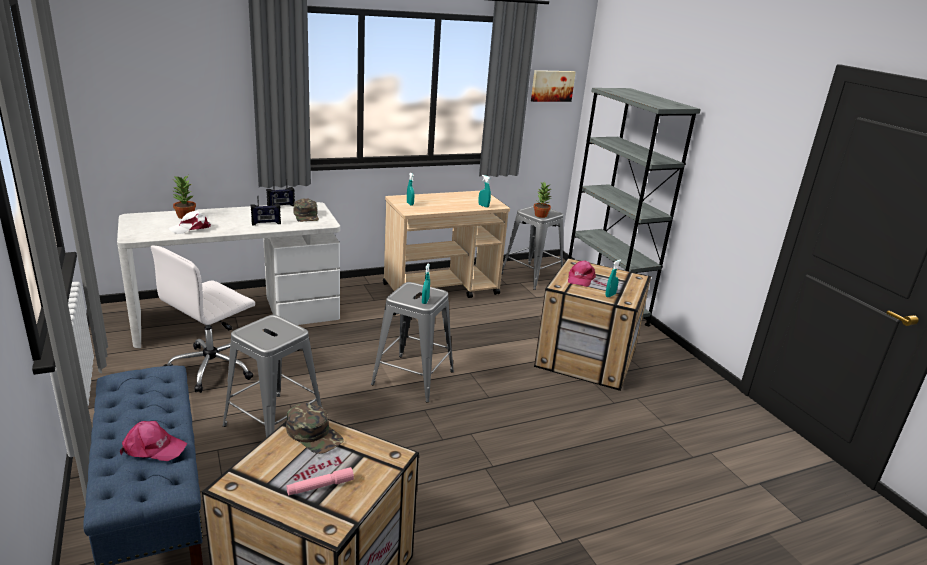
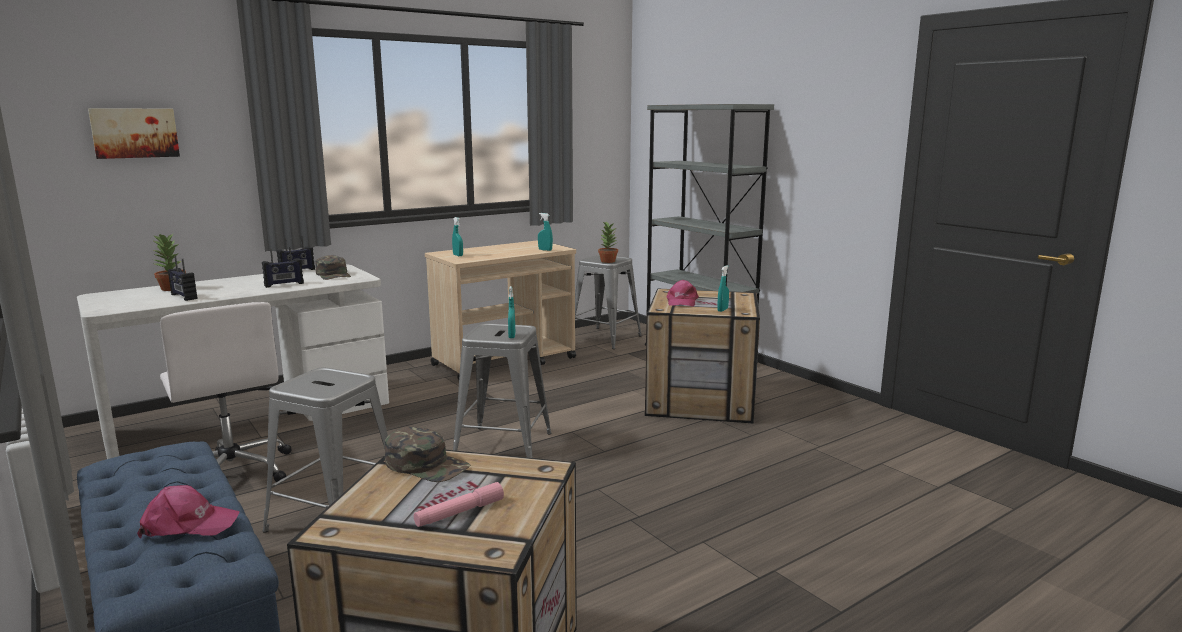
camera: 10 degrees left, 10 degrees down
white office chair [151,246,255,393] -> white office chair turned 60 degrees counterclockwise [160,302,292,482]
white cap [168,211,211,234] -> radio [168,256,197,301]
picture [531,70,576,102] -> picture moved to [88,108,180,159]

